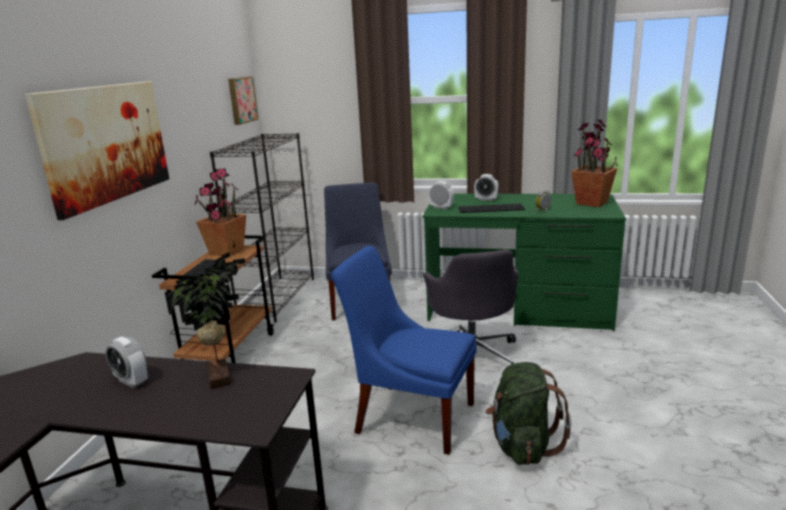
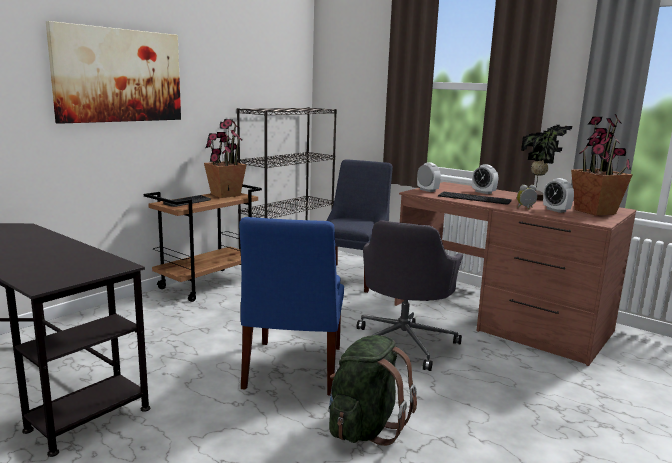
camera: 25 degrees right, 5 degrees down
alarm clock [106,337,148,388] -> alarm clock moved to [543,178,574,213]
potted plant [165,252,245,389] -> potted plant moved to [521,125,572,200]
picture [228,76,258,125] -> none
blue chair [331,246,476,455] -> blue chair turned 135 degrees counterclockwise [239,217,344,396]
green desk [422,193,626,331] -> brown desk [394,182,636,366]

